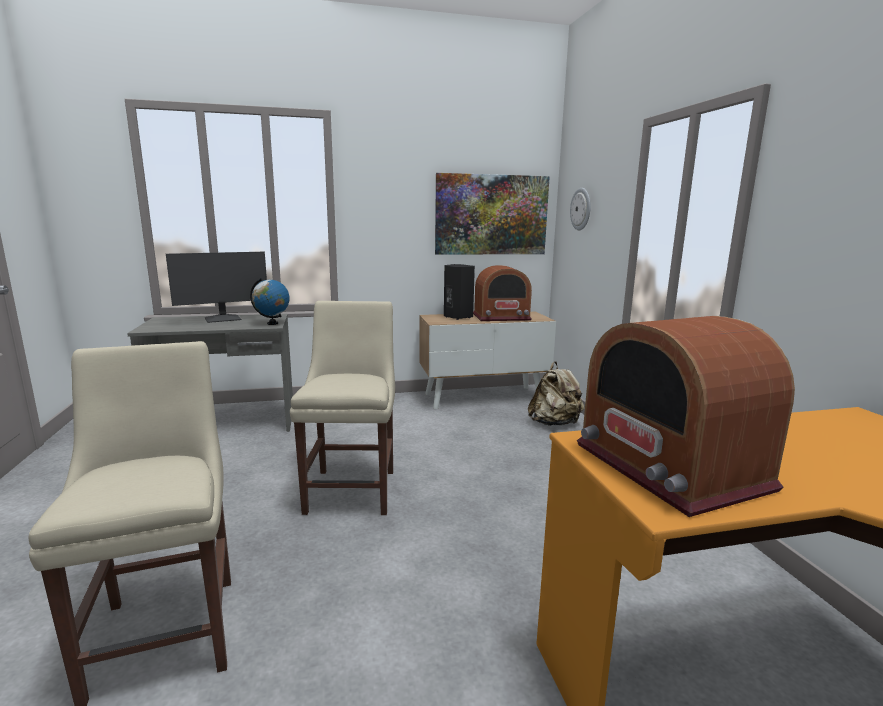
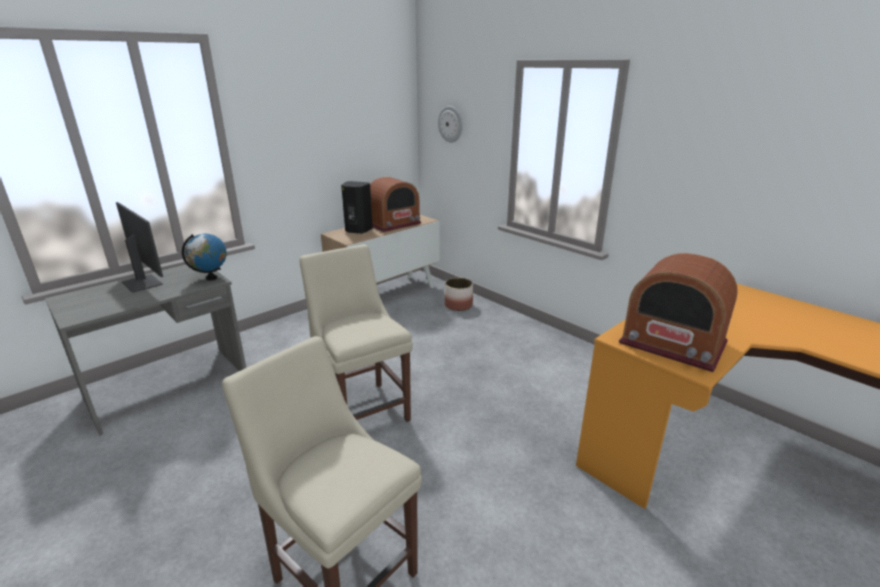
camera: 30 degrees left, 10 degrees up
monitor [166,252,267,323] -> monitor turned 75 degrees counterclockwise [116,202,163,293]
picture [435,173,550,255] -> none
beige backpack [528,361,584,426] -> planter [445,278,473,311]

